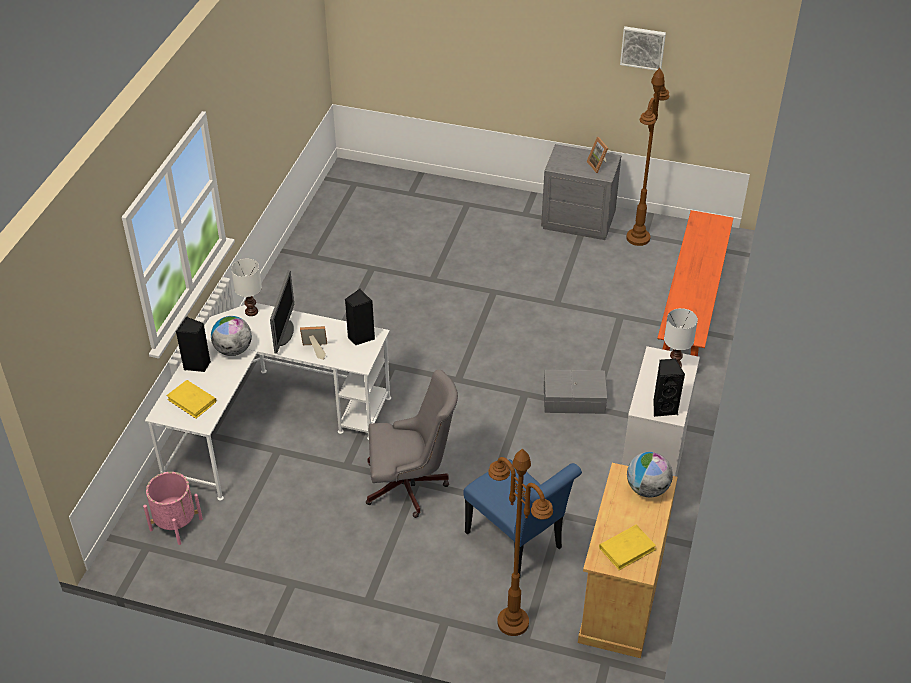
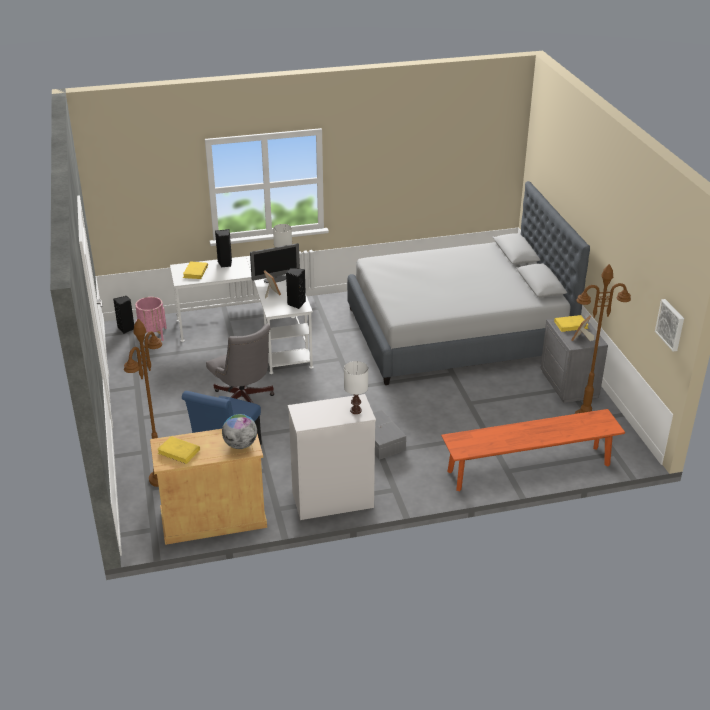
camera: 60 degrees right, 10 degrees down
globe [211,316,252,356] -> none
picture [620,26,666,71] -> picture moved to [655,299,684,352]
black speaker [653,359,685,417] -> black speaker moved to [113,296,134,334]
none -> grey bed [347,181,590,385]
none -> yellow book [554,315,589,332]

